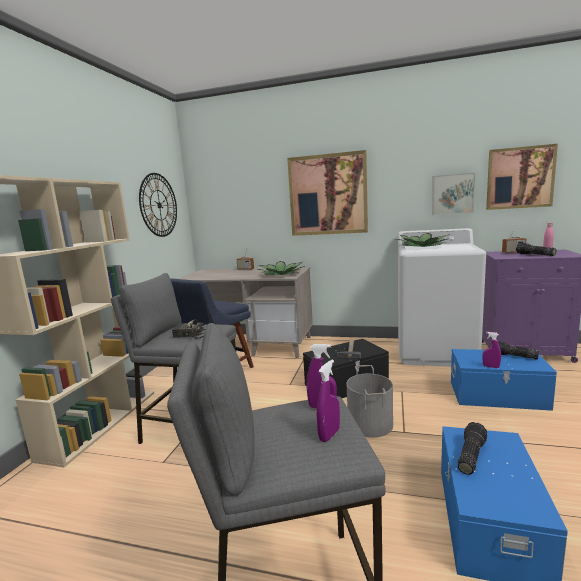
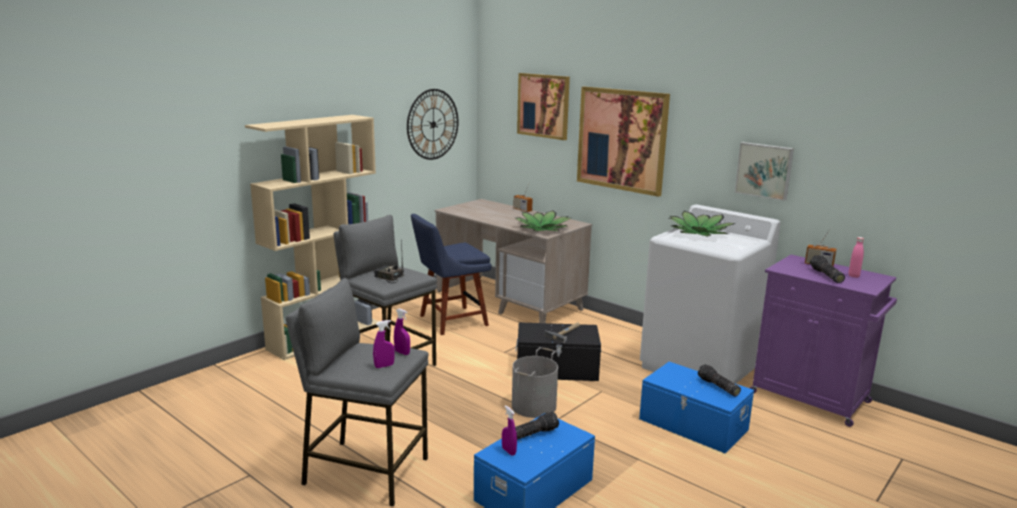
camera: 25 degrees right, 5 degrees up
purple spray bottle [483,332,501,368] -> purple spray bottle moved to [502,405,517,456]
picture [486,144,558,210] -> picture moved to [517,73,570,140]

